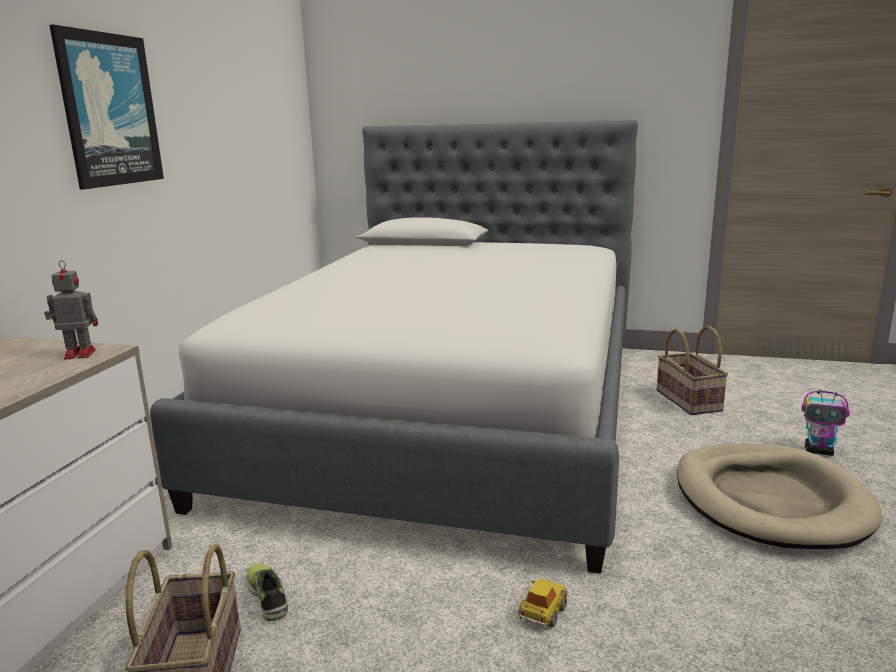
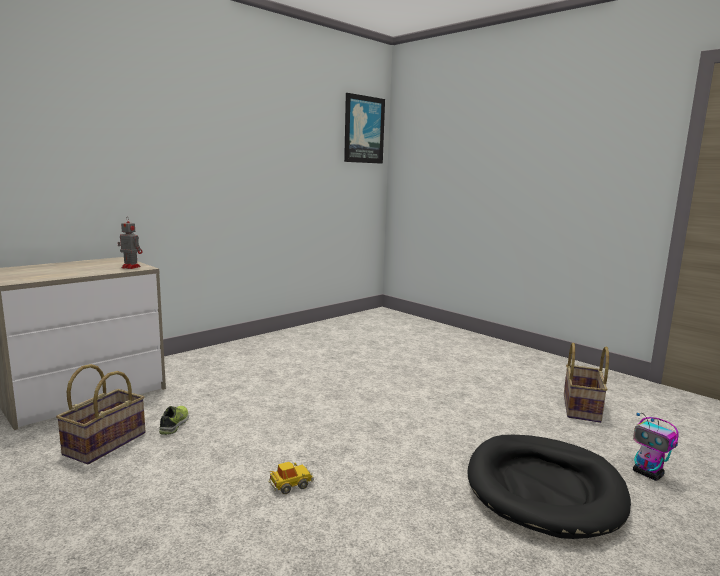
camera: 30 degrees right, 5 degrees down
picture [49,25,164,190] -> picture moved to [344,93,385,164]
bed [150,120,638,574] -> none
beige dog bed [677,443,883,549] -> black dog bed [467,435,631,539]

